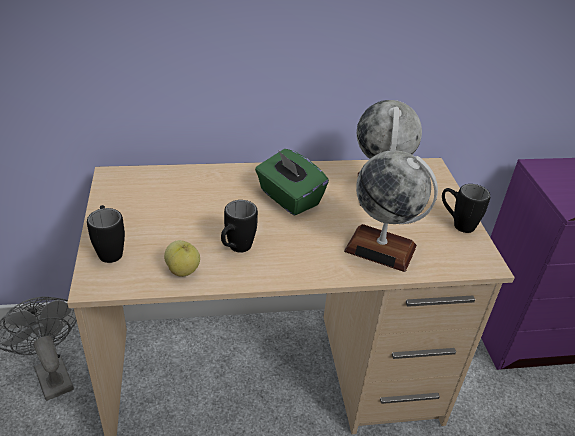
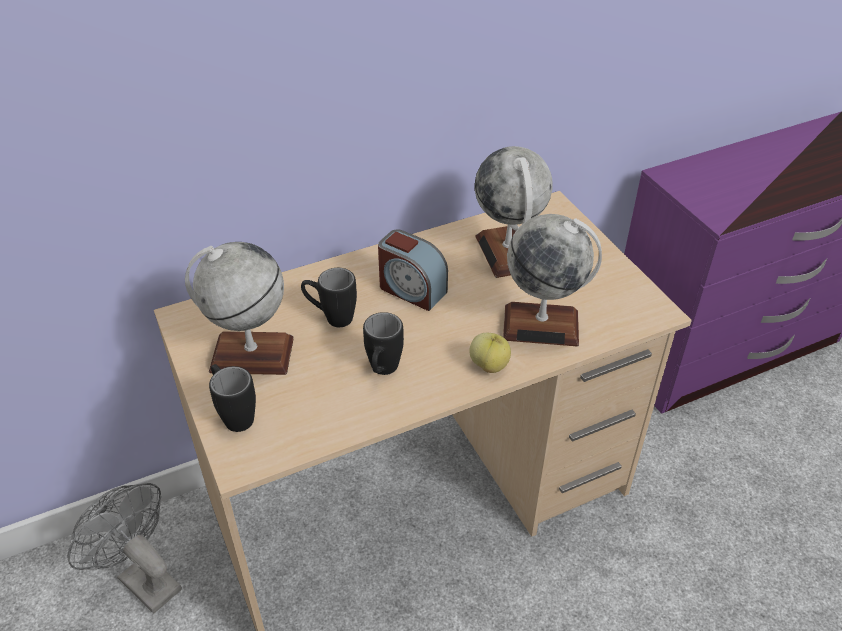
camera: 15 degrees left, 5 degrees up
apple [164,240,200,277] -> apple moved to [469,333,511,373]
green tissue box [255,149,329,216] -> alarm clock [378,229,448,311]
black mug [442,184,491,233] -> black mug moved to [301,268,357,327]
none -> globe [185,242,294,375]

